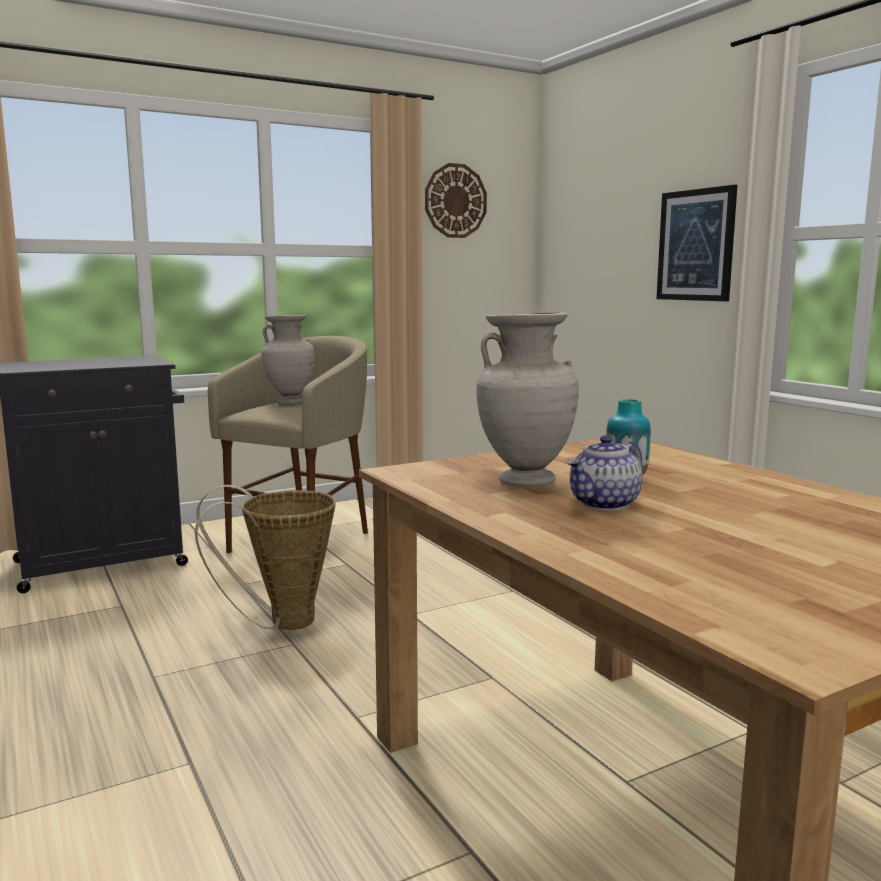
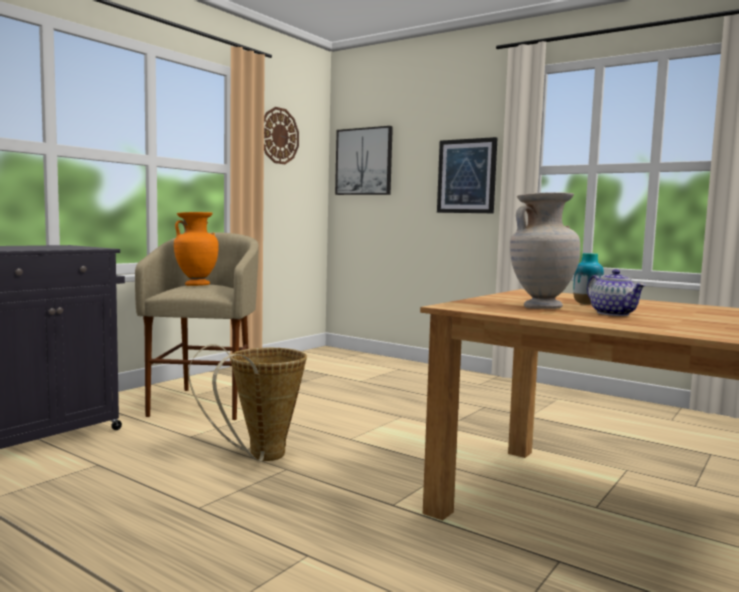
camera: 25 degrees left, 5 degrees down
beige vase [261,314,315,404] -> orange vase [174,212,219,286]
teapot [567,435,642,510] -> teapot turned 45 degrees counterclockwise [587,269,646,316]
none -> picture [335,126,393,195]

